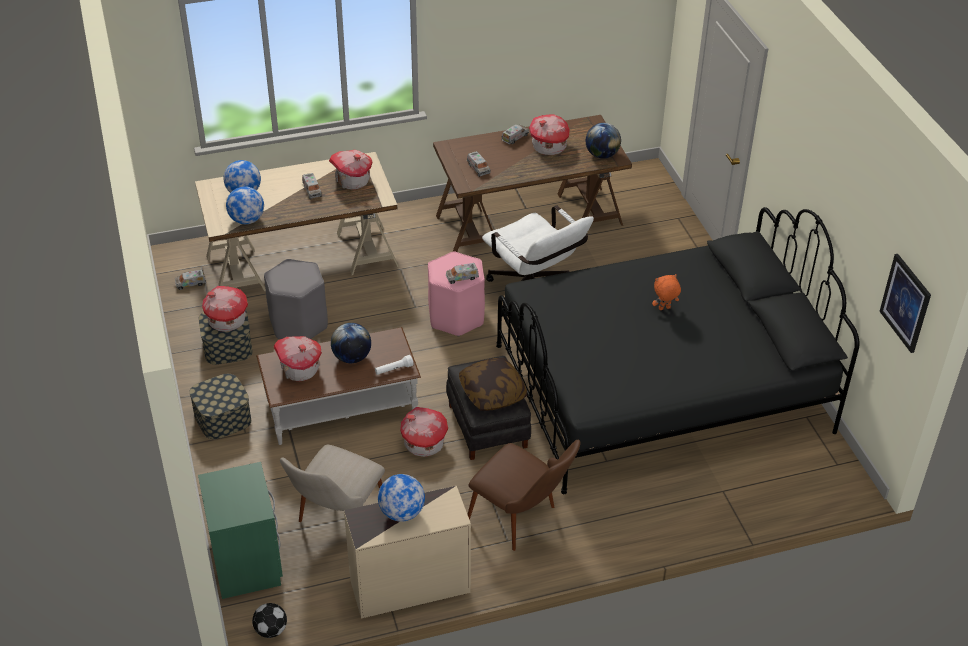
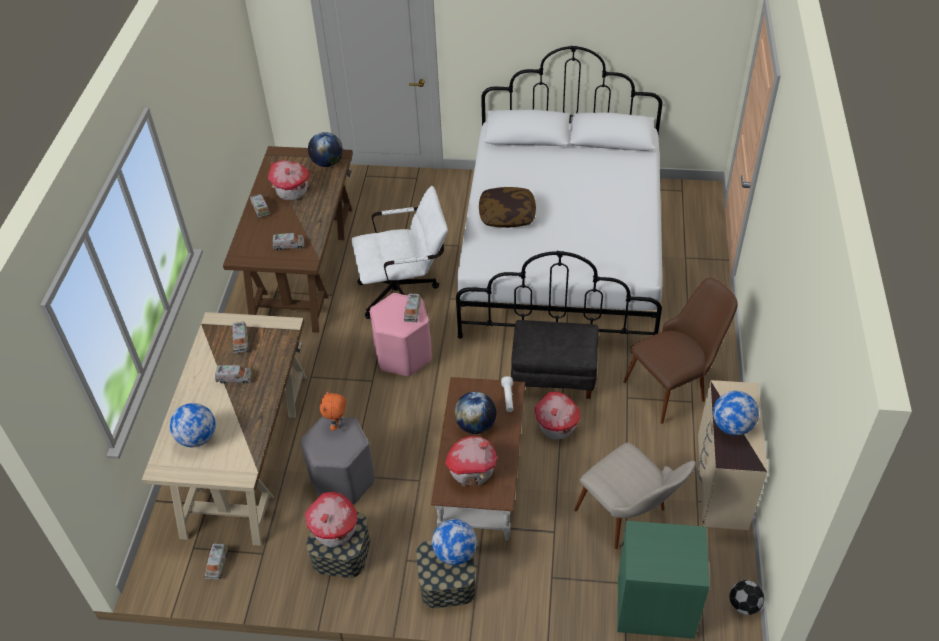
camera: 65 degrees left, 5 degrees up
globe [226,186,264,224] -> globe moved to [432,519,477,565]
toy house [329,150,372,190] -> toy truck [232,322,249,353]
pillow [459,358,527,411] -> pillow moved to [479,187,536,228]
black bed [496,207,860,494] -> white bed [456,46,663,339]
orange plush toy [652,274,681,310] -> orange plush toy moved to [320,390,346,431]
picture [879,254,931,353] -> none

